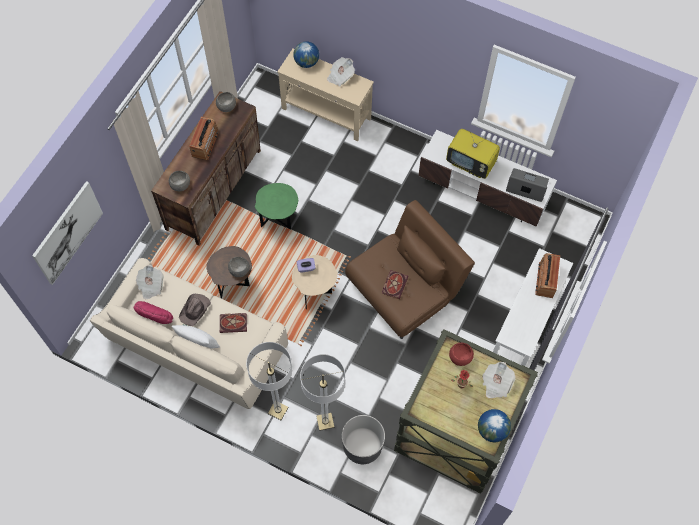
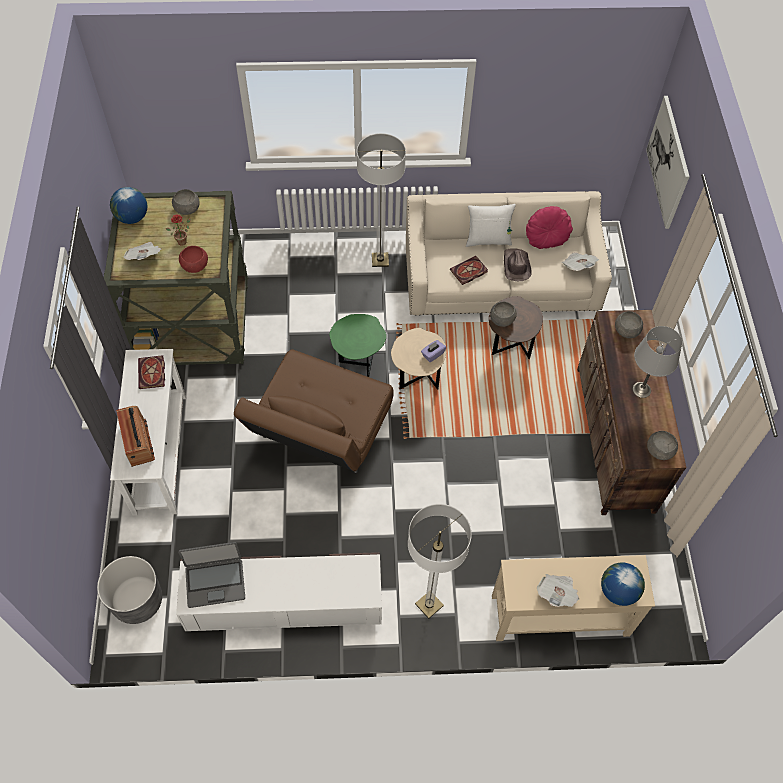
camera: 150 degrees right, 5 degrees down
radio [189,117,219,160] -> grey table lamp [633,326,682,398]
green side table [255,183,298,230] -> green side table moved to [329,314,386,377]
floor lamp [300,354,346,431] -> floor lamp moved to [408,504,472,619]
grey planter [342,415,385,464] -> grey planter moved to [97,556,162,624]
book [382,270,408,299] -> book moved to [138,355,165,389]
television [446,129,500,179] -> none
none -> grey bowl [172,189,200,215]

